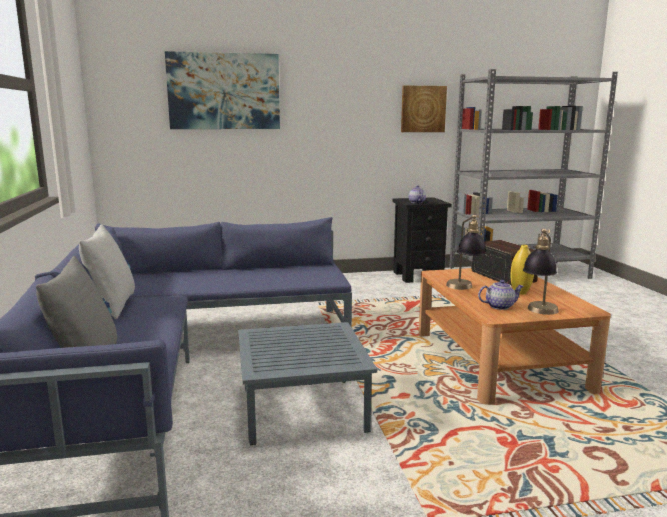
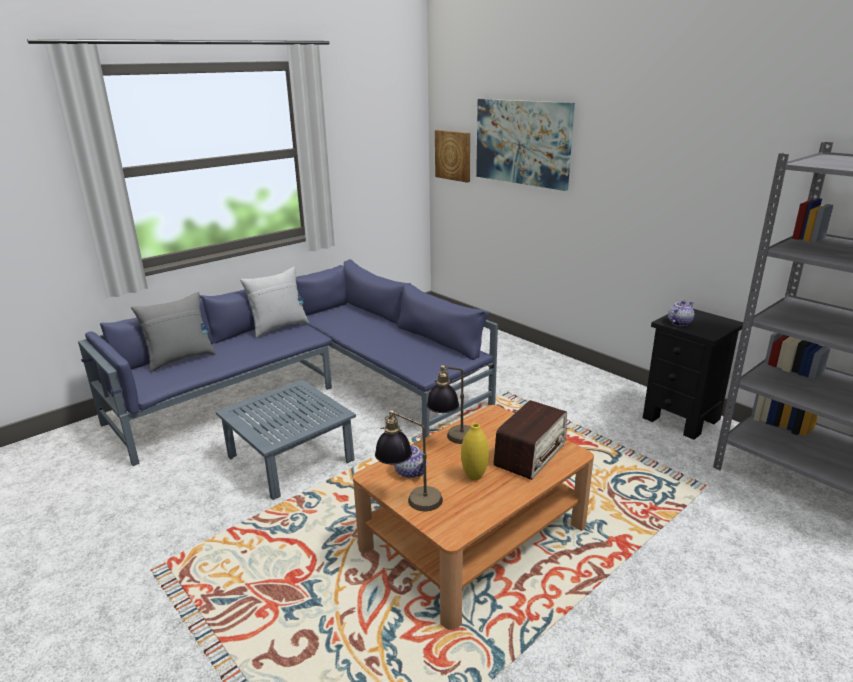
camera: 60 degrees right, 10 degrees up
picture [401,86,447,132] -> picture moved to [435,130,470,182]

